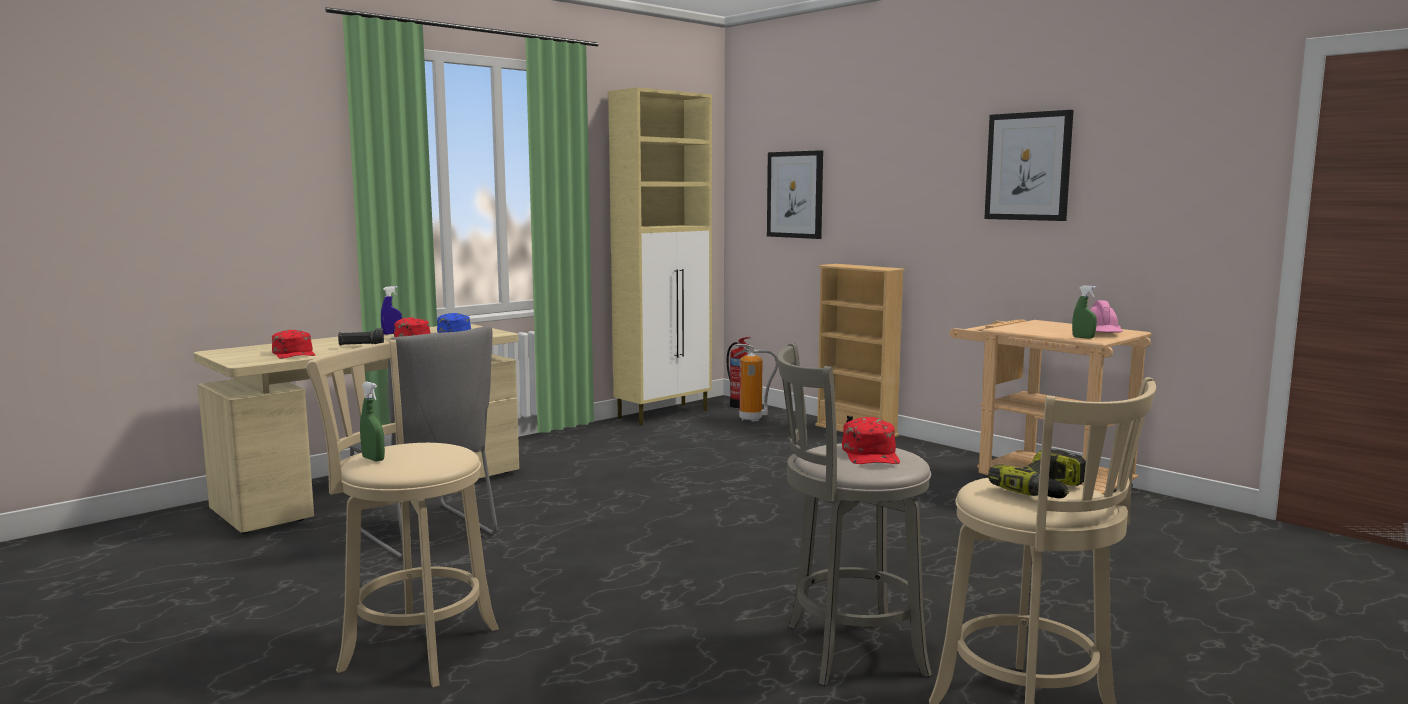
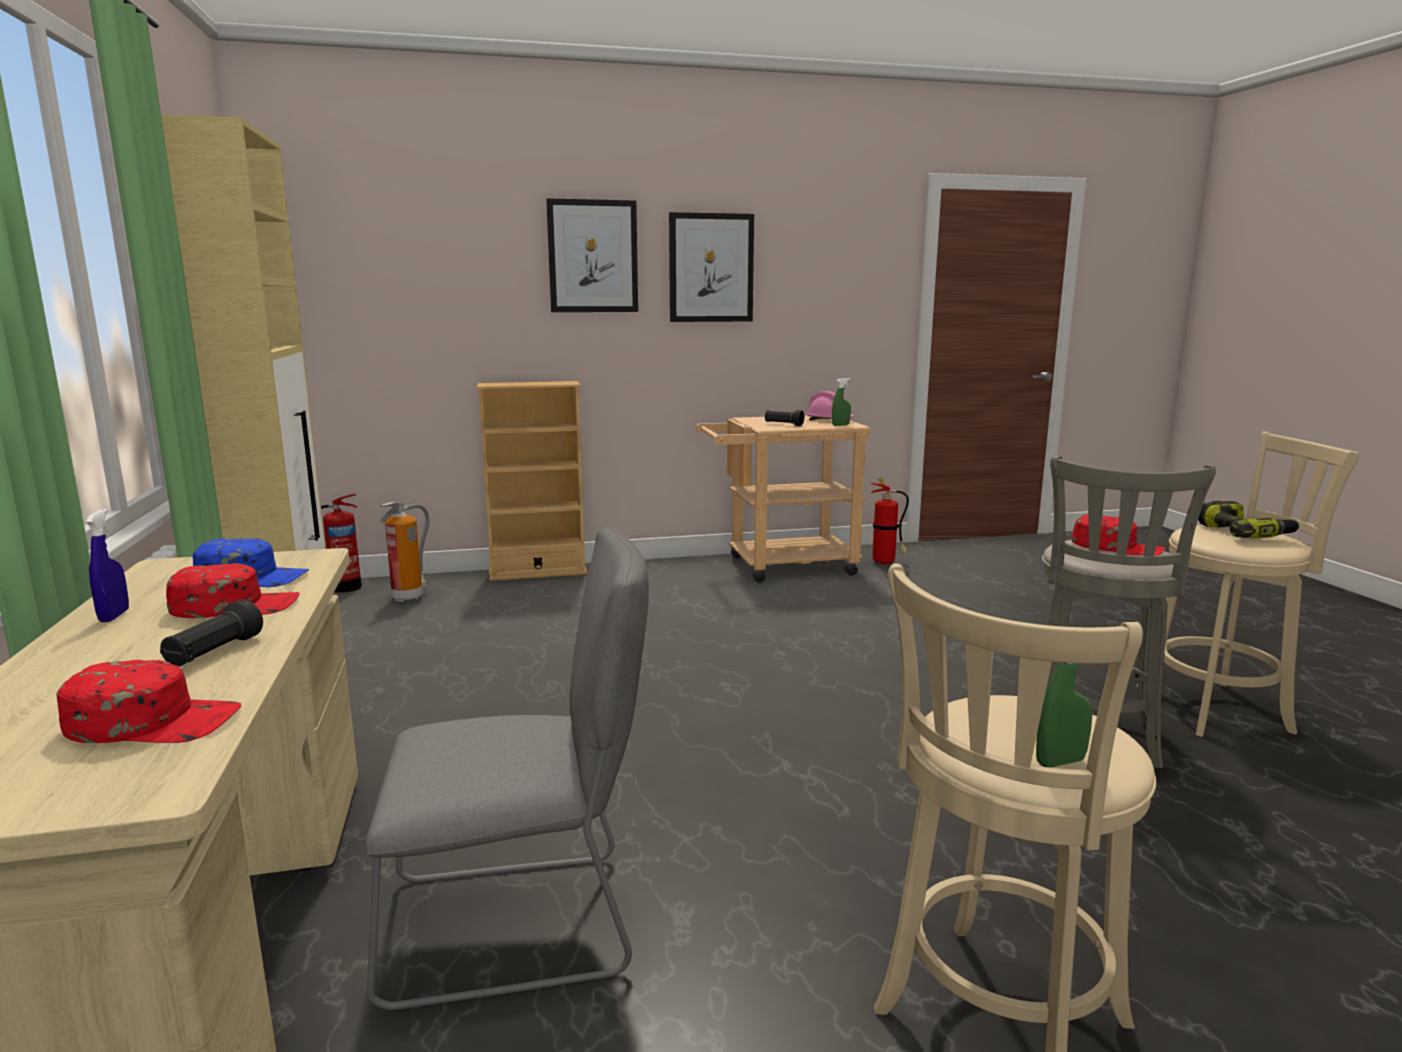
camera: 60 degrees left, 5 degrees up
picture [767,150,823,239] -> picture moved to [546,198,638,312]
none -> black flashlight [765,410,804,426]
none -> fire extinguisher [871,477,909,565]

